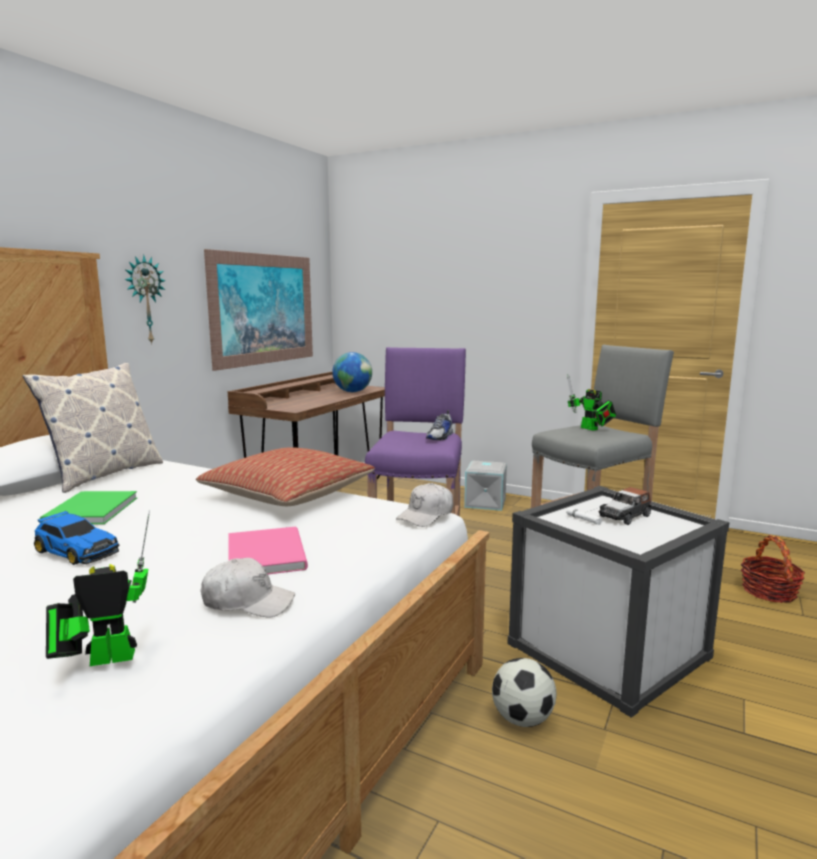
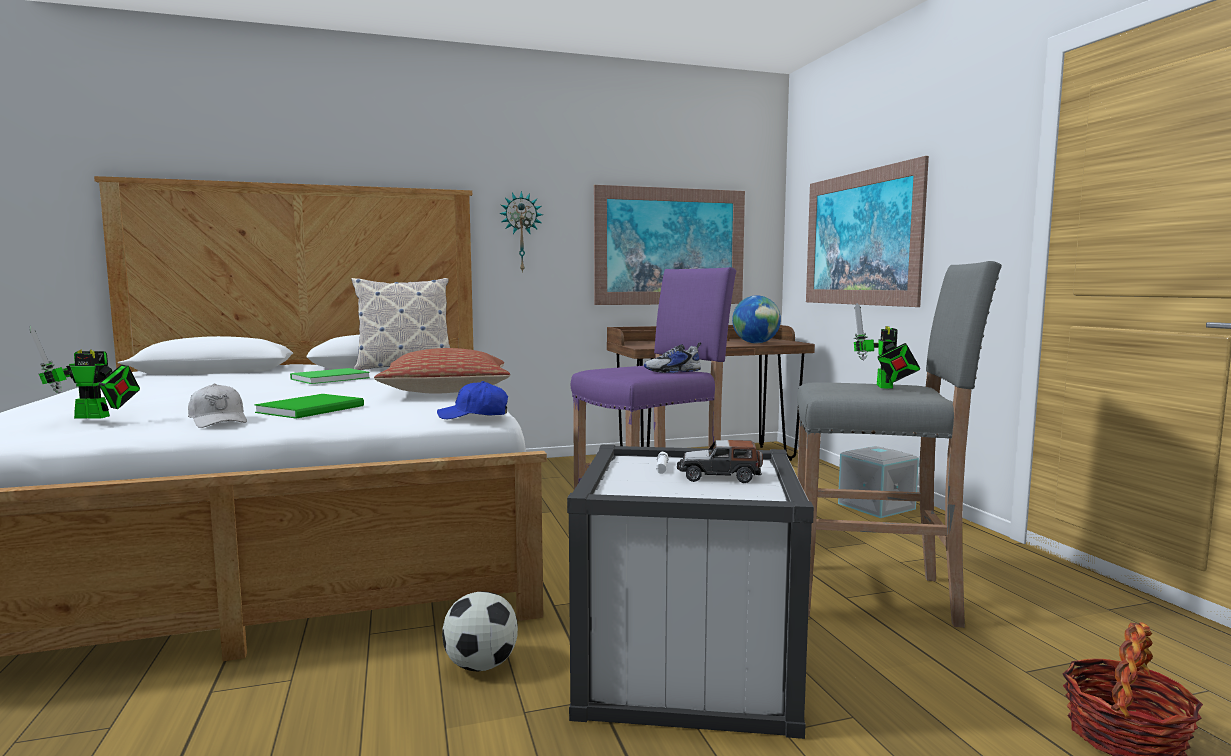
camera: 45 degrees right, 5 degrees down
toy car [34,511,119,565] -> none
toy robot [46,510,150,666] -> toy robot turned 150 degrees clockwise [29,326,140,419]
pink book [228,527,308,574] -> green book [254,394,364,419]
white cap [396,483,453,527] -> blue cap [437,381,508,419]
none -> picture [806,156,929,307]

